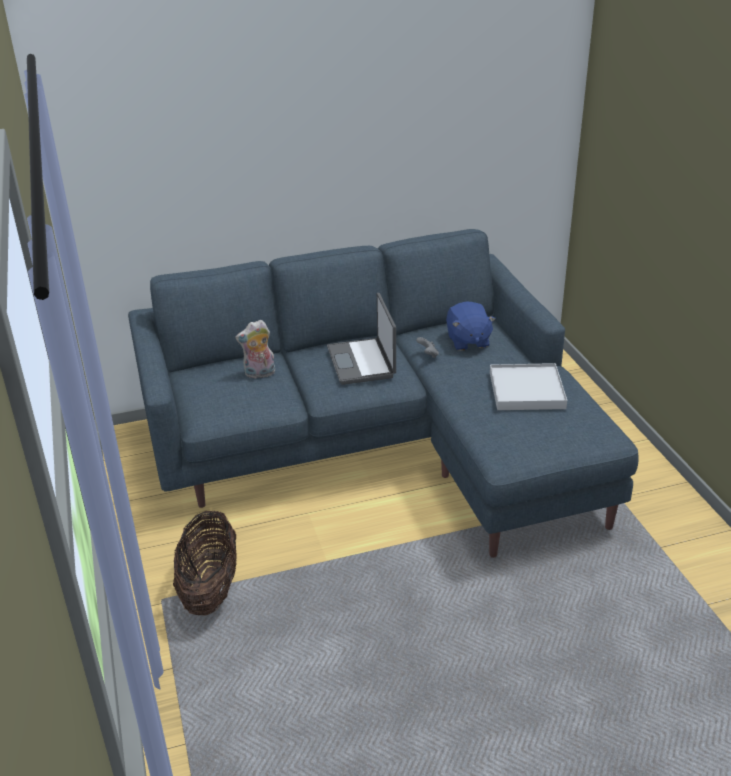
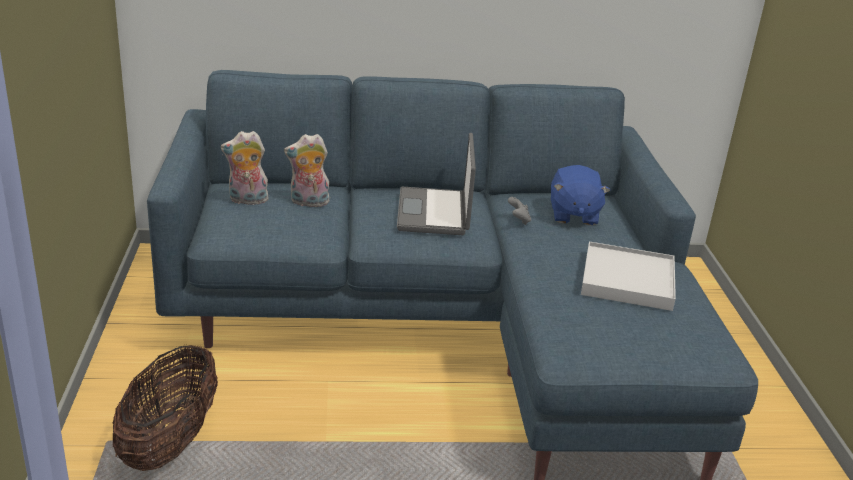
camera: 10 degrees right, 5 degrees down
none -> plush toy [221,131,270,205]

